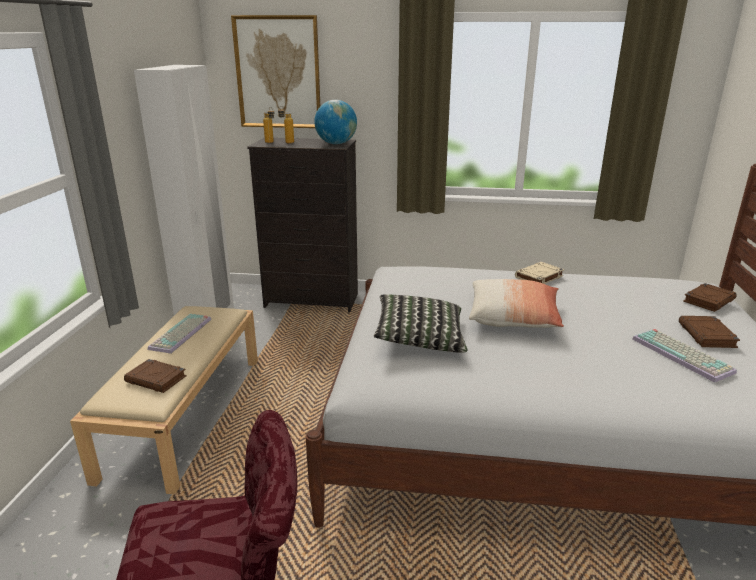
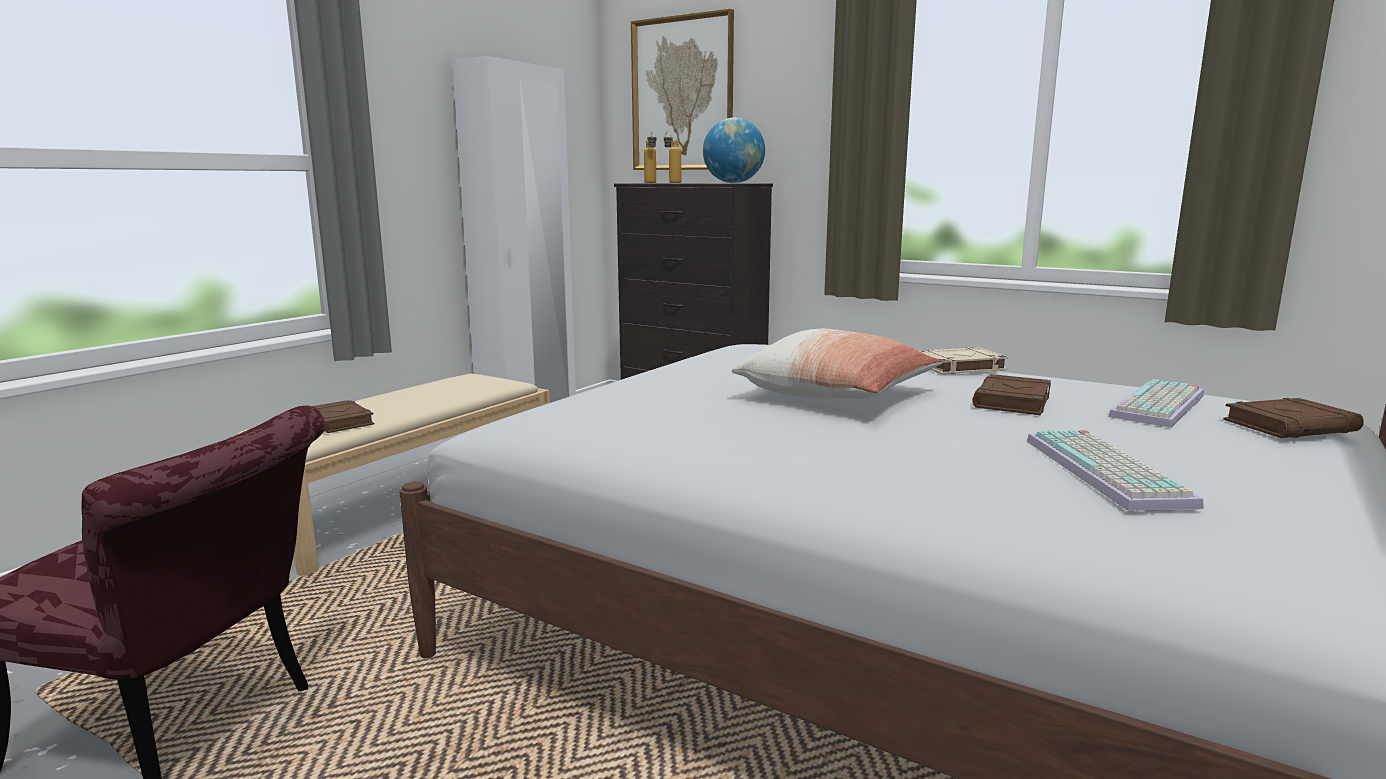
camera: 25 degrees right, 10 degrees down
keyboard [148,314,211,354] -> keyboard moved to [1108,379,1204,428]
pillow [374,294,468,353] -> none
brown book [679,316,740,348] -> brown book moved to [972,374,1051,415]

